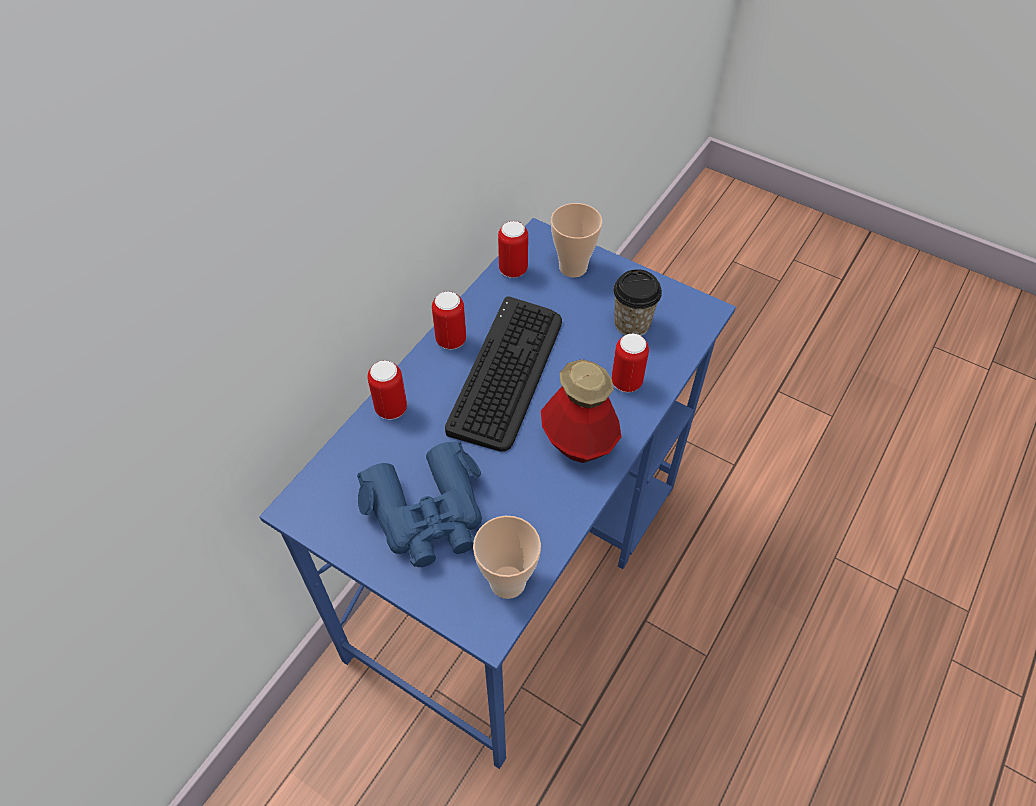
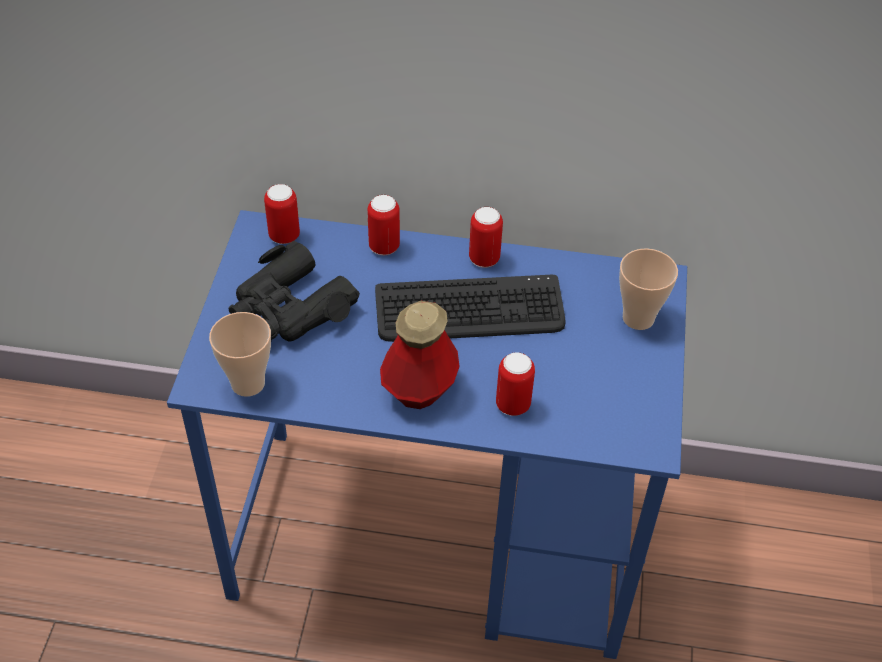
camera: 65 degrees right, 5 degrees down
blue binoculars [357,440,482,567] -> black binoculars [228,241,360,342]
can [498,221,528,278] -> can moved to [264,184,300,244]
cup [613,269,662,336] -> none

